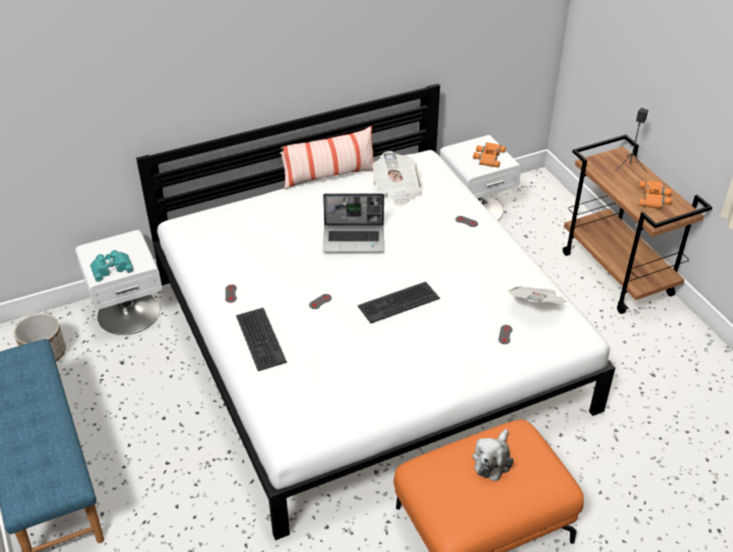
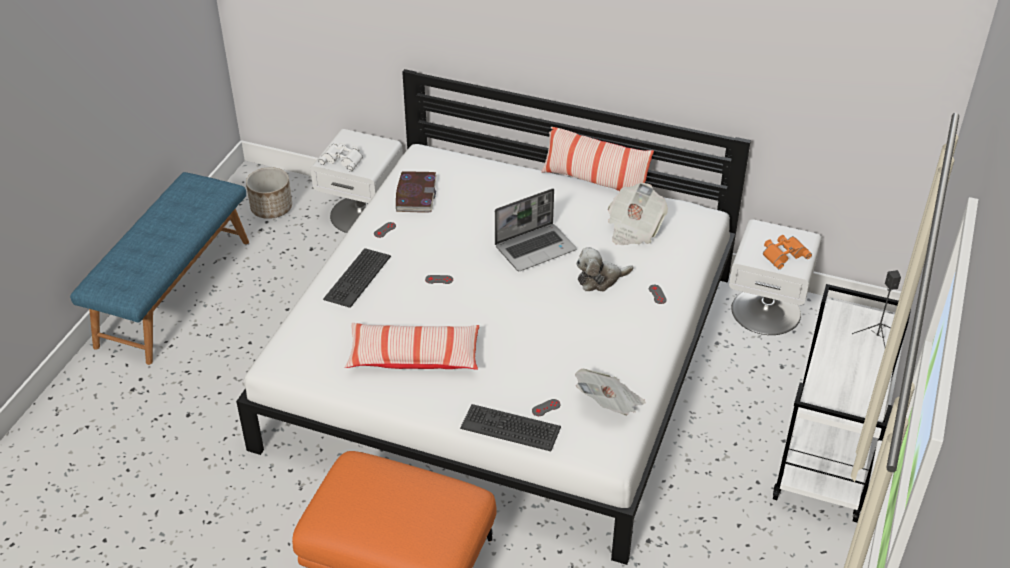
camera: 45 degrees right, 0 degrees up
turquoise binoculars [90,250,134,282] -> white binoculars [318,143,363,172]
laptop [323,193,384,253] -> laptop turned 75 degrees counterclockwise [495,189,577,271]
keyboard [358,282,440,323] -> keyboard moved to [460,404,561,451]
plush toy [472,429,514,481] -> plush toy moved to [576,247,633,292]
brown cart [563,135,712,314] -> white cart [773,284,911,522]
orange binoculars [638,180,672,209] -> none
none -> pillow [345,323,479,370]
none -> book [396,171,436,213]

